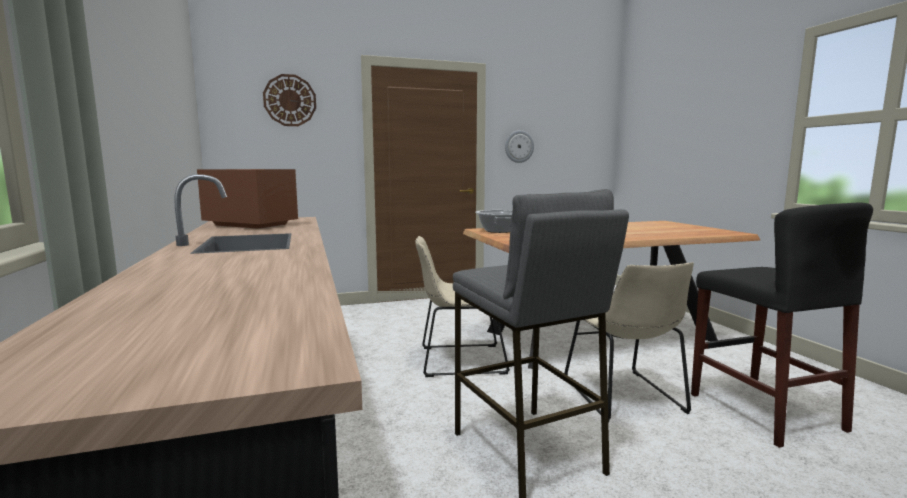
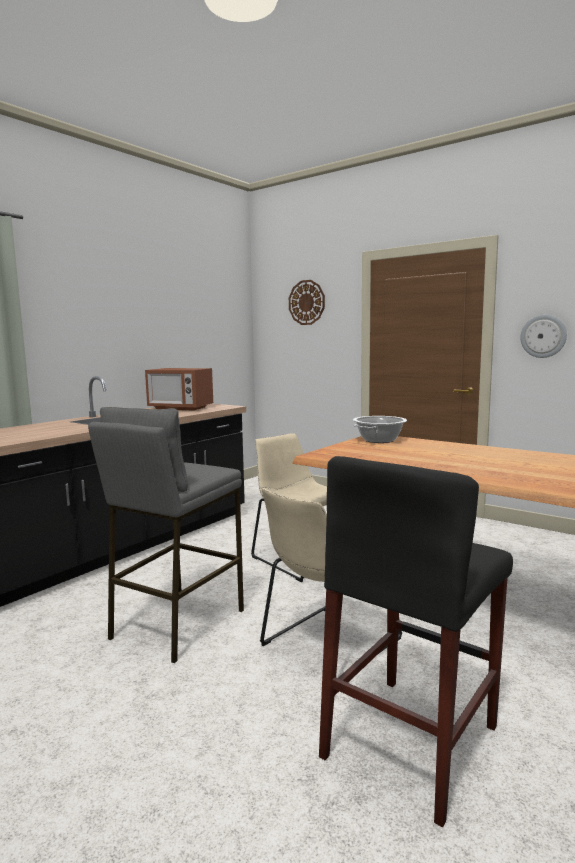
camera: 55 degrees right, 0 degrees up
microwave [197,169,298,229] -> microwave turned 120 degrees clockwise [145,368,213,411]

